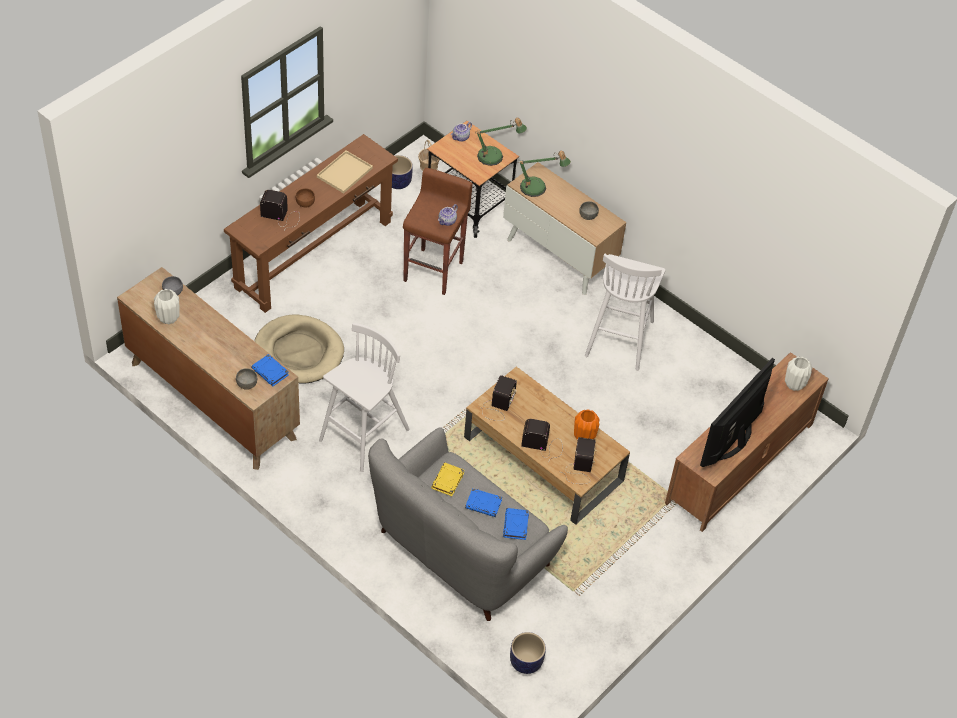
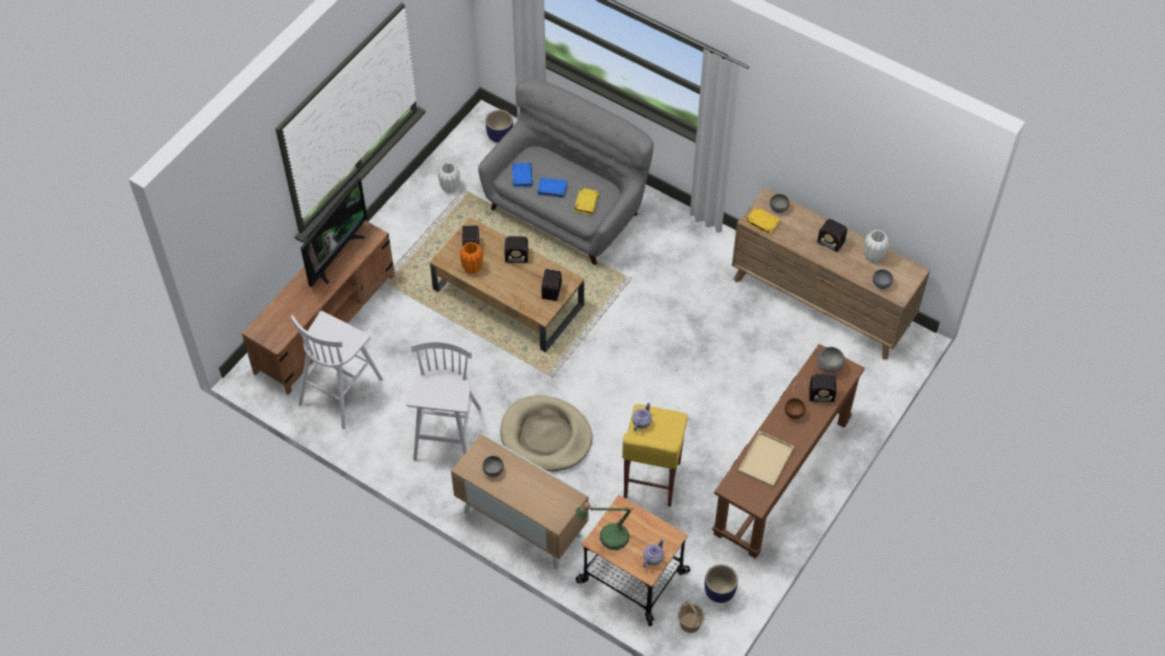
camera: 175 degrees right, 5 degrees up
blue book [251,354,289,386] -> yellow book [746,207,780,235]
beige dog bed [254,315,344,384] -> beige dog bed moved to [500,396,592,471]
white stool [319,323,410,472] -> white stool moved to [291,311,383,429]
brown stool [403,168,473,295] -> yellow stool [622,405,688,507]
table lamp [518,151,571,197] -> none
white vase [785,357,812,391] -> white vase moved to [438,163,460,193]
none -> radio [806,219,847,252]
none -> grey bowl [817,347,845,373]

